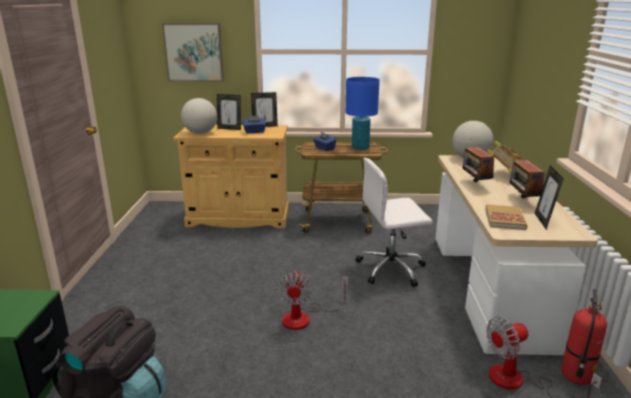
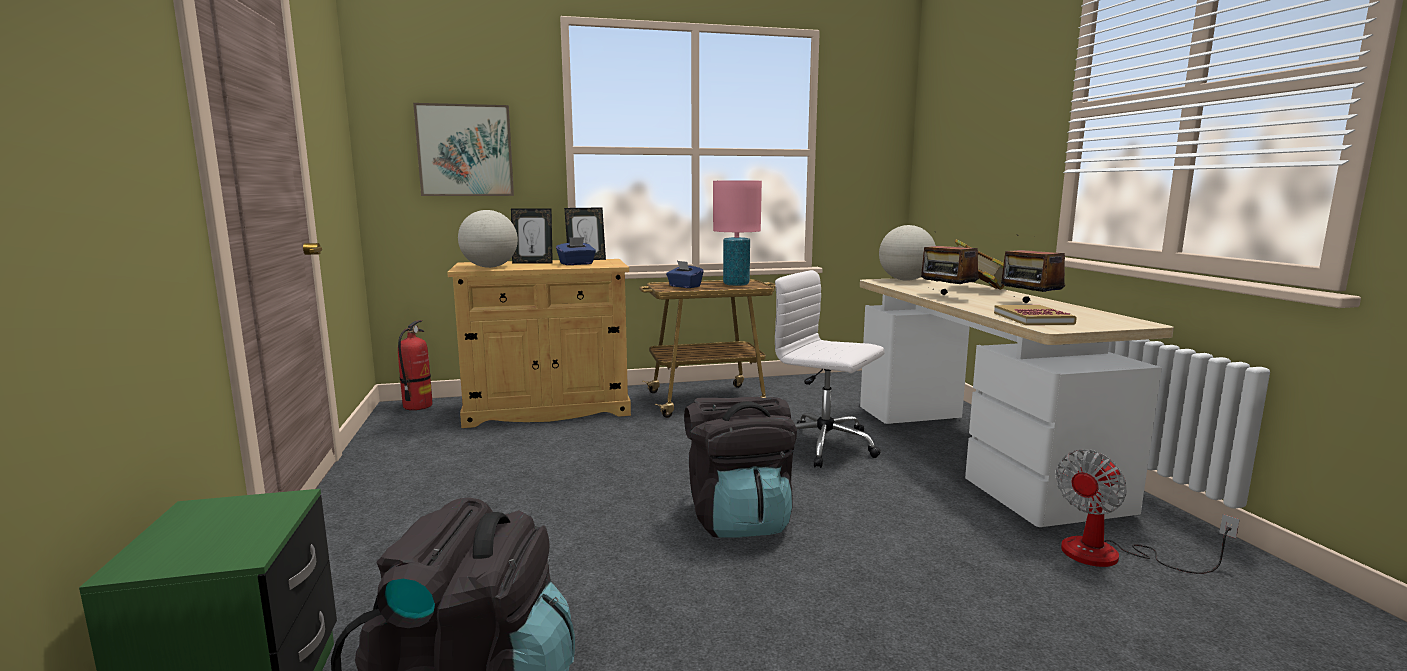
camera: 15 degrees left, 10 degrees down
fan [276,270,348,330] -> black backpack [684,397,797,538]
blue table lamp [346,77,380,150] -> pink table lamp [713,181,762,286]
white office chair [355,158,433,287] -> white office chair turned 60 degrees clockwise [775,270,885,468]
picture frame [535,165,564,229] -> none
fire extinguisher [561,289,607,385] -> fire extinguisher moved to [398,320,432,410]

